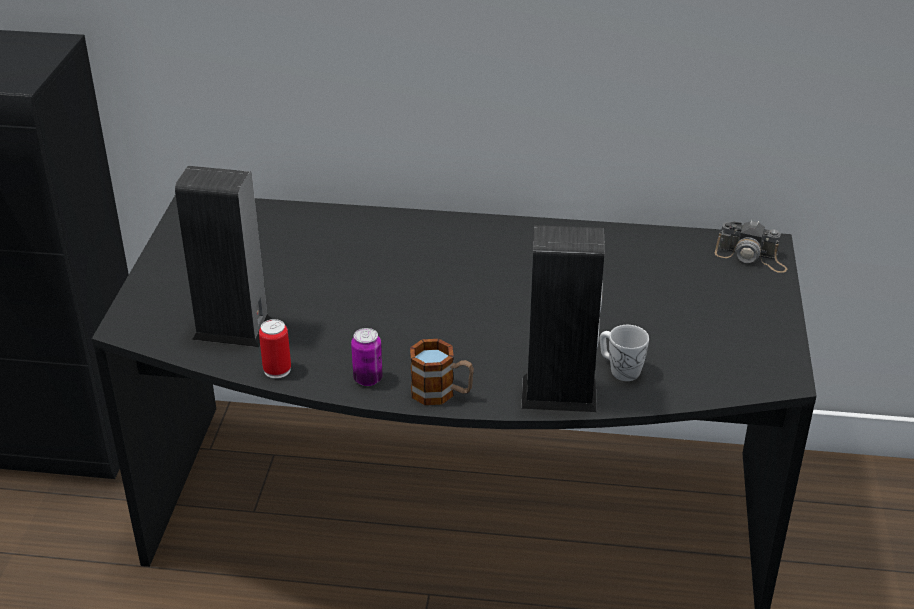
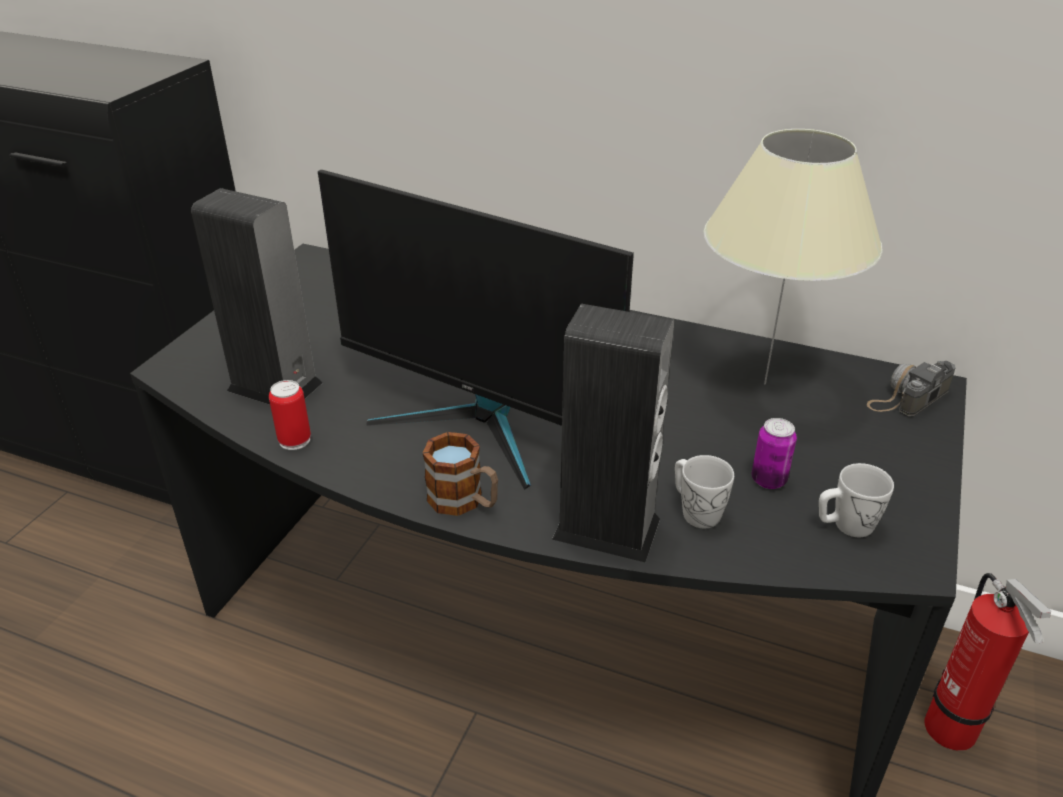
camera: 15 degrees right, 0 degrees up
can [351,328,383,386] -> can moved to [752,418,797,489]
camera [715,220,787,273] -> camera turned 105 degrees clockwise [867,361,956,417]
none -> monitor [318,170,634,490]
none -> beige table lamp [704,129,883,385]
none -> white mug [819,463,894,537]
none -> fire extinguisher [924,573,1051,751]

